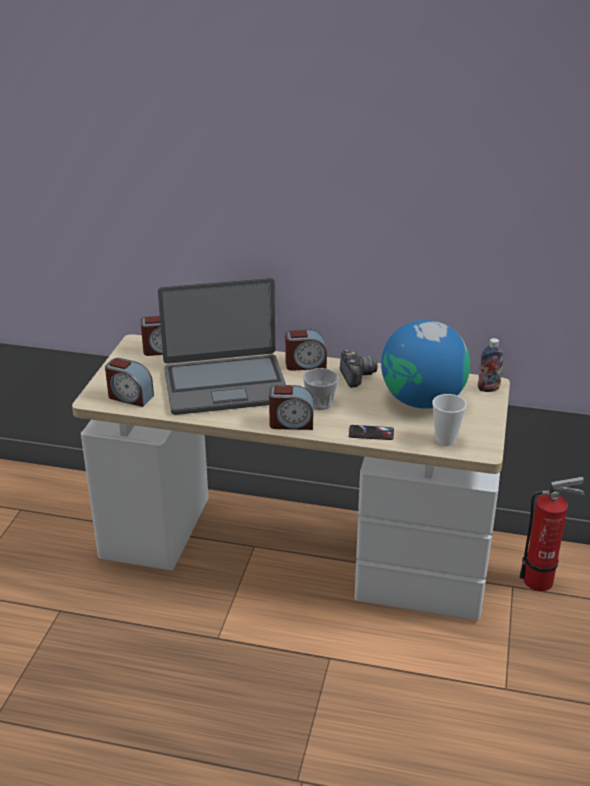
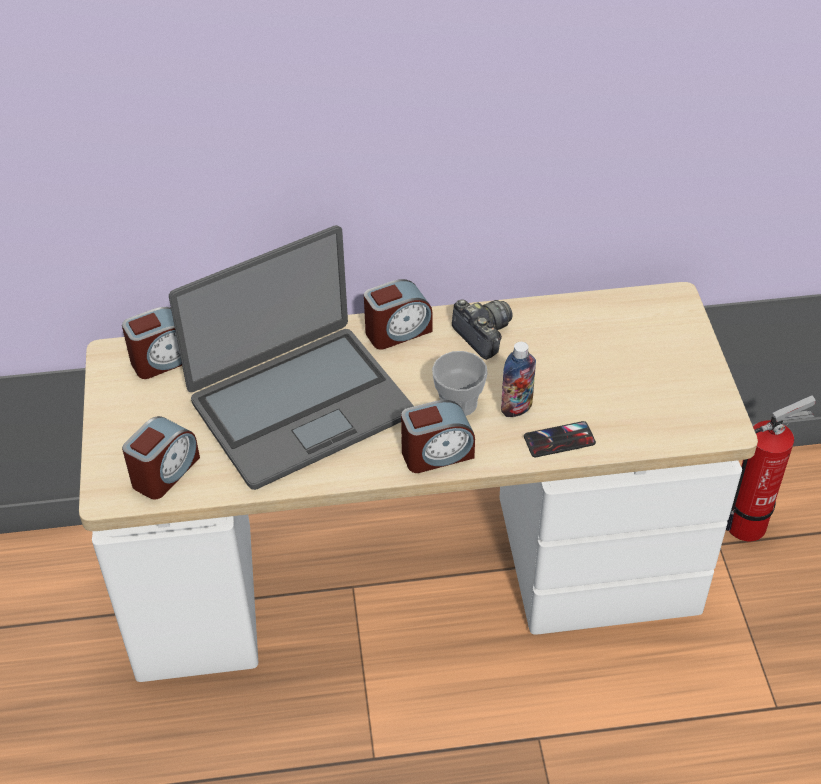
camera: 20 degrees left, 15 degrees up
alarm clock [105,358,154,407] -> alarm clock turned 60 degrees counterclockwise [122,416,200,500]
globe [381,320,470,409] -> none
cup [432,394,467,446] -> none
bottle [478,338,504,392] -> bottle moved to [501,342,536,417]

